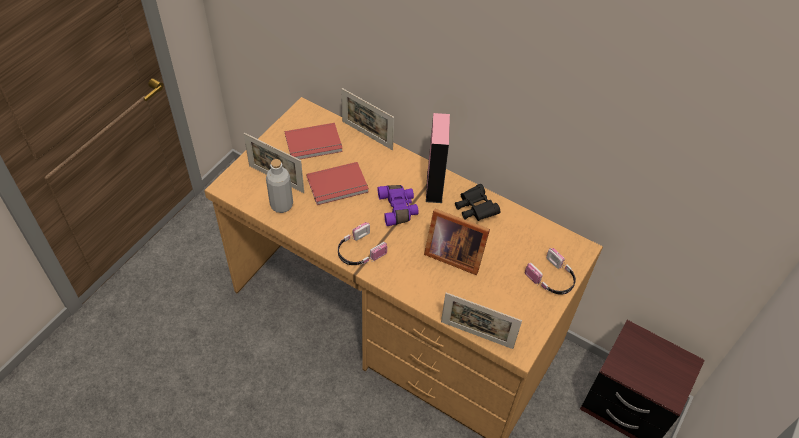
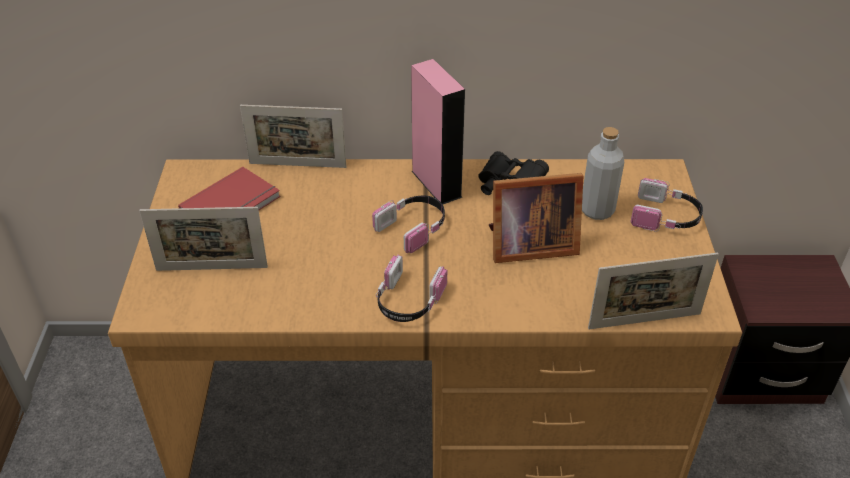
camera: 30 degrees left, 10 degrees down
grey bottle [266,159,293,213] -> grey bottle moved to [582,127,624,220]
red book [306,162,369,205] -> none
purple binoculars [377,185,419,226] -> headphones [372,196,445,253]

